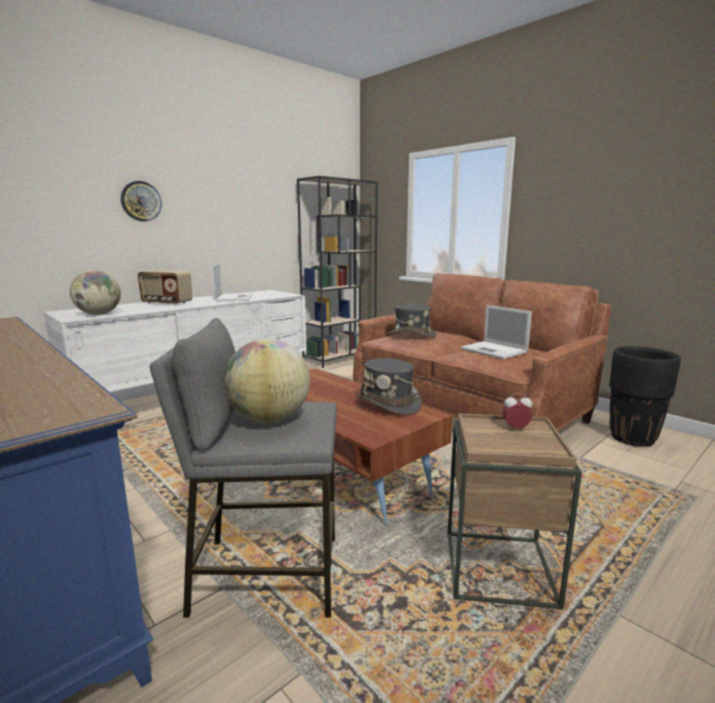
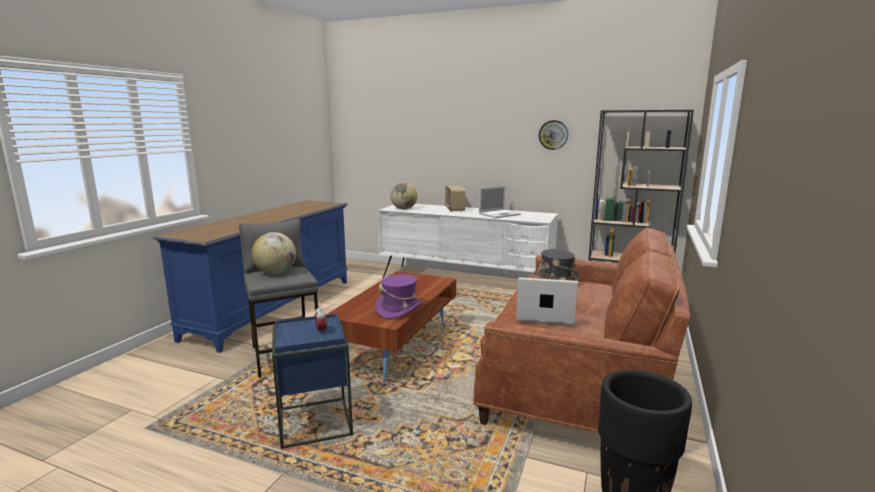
camera: 65 degrees right, 0 degrees up
wall clock [121,181,162,221] -> wall clock moved to [539,120,568,150]
grey hat [356,358,422,415] -> purple hat [375,274,424,319]
brown side table [448,413,582,609] -> blue side table [272,314,353,449]
laptop [460,305,532,359] -> laptop turned 75 degrees clockwise [516,277,578,325]

